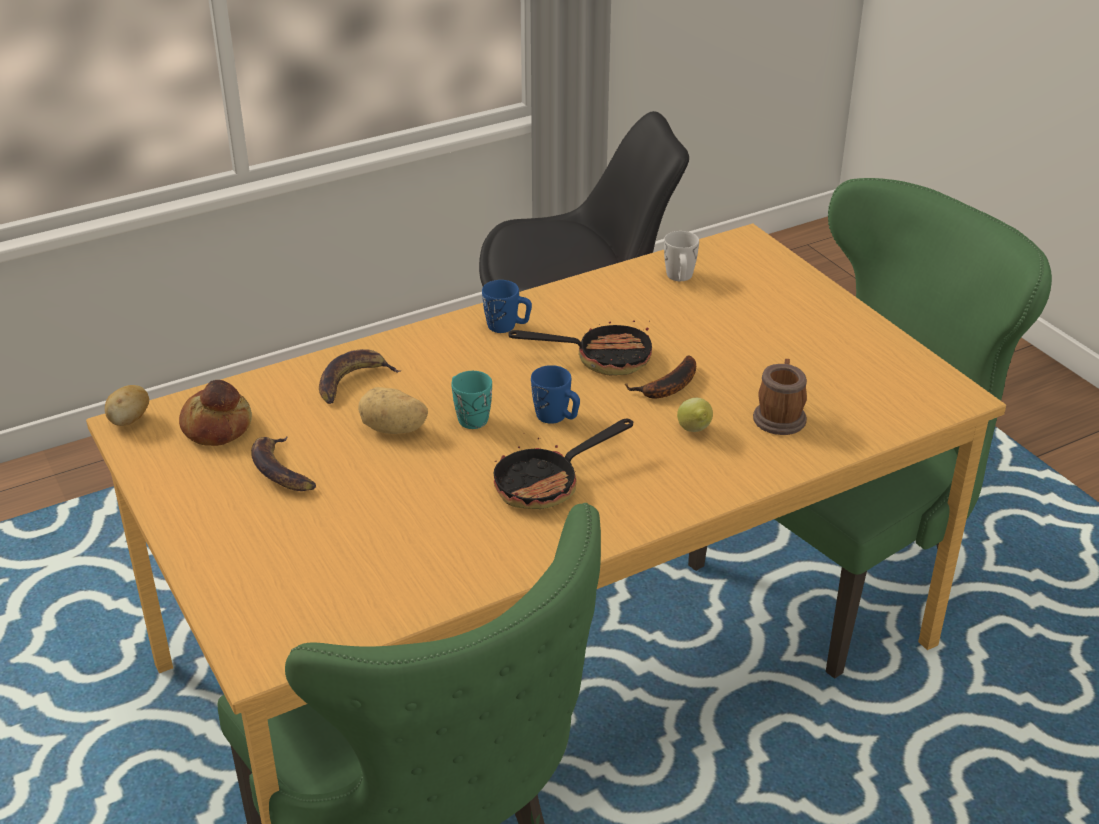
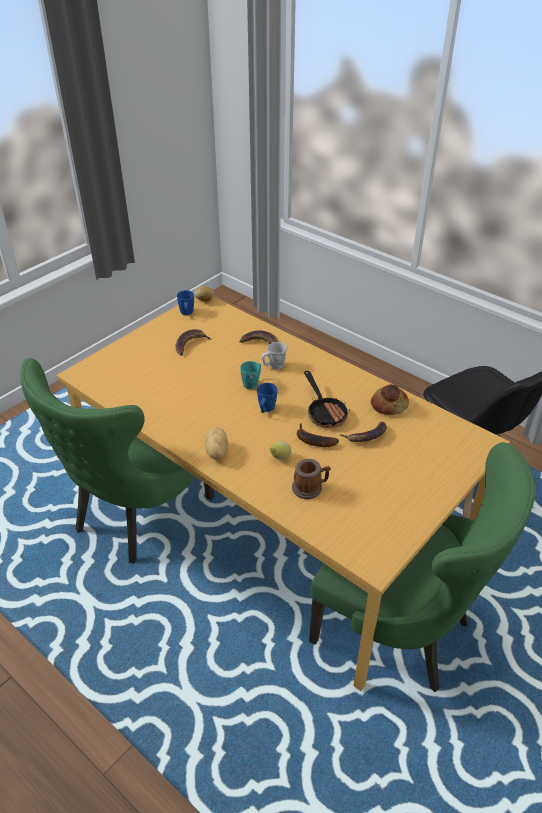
camera: 70 degrees right, 5 degrees up
bread [179,380,252,446] -> bread moved to [371,384,409,415]
potato [358,387,428,434] -> potato moved to [205,427,228,459]
blue mug [482,280,532,333] -> blue mug moved to [177,290,194,316]
frying pan [493,419,633,509] -> none
white mug [664,231,699,281] -> white mug moved to [262,342,287,369]
none -> banana [340,422,387,442]

